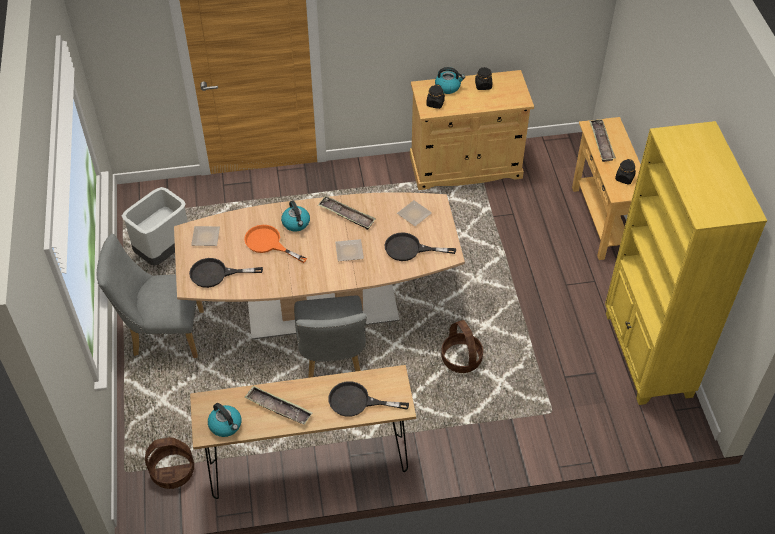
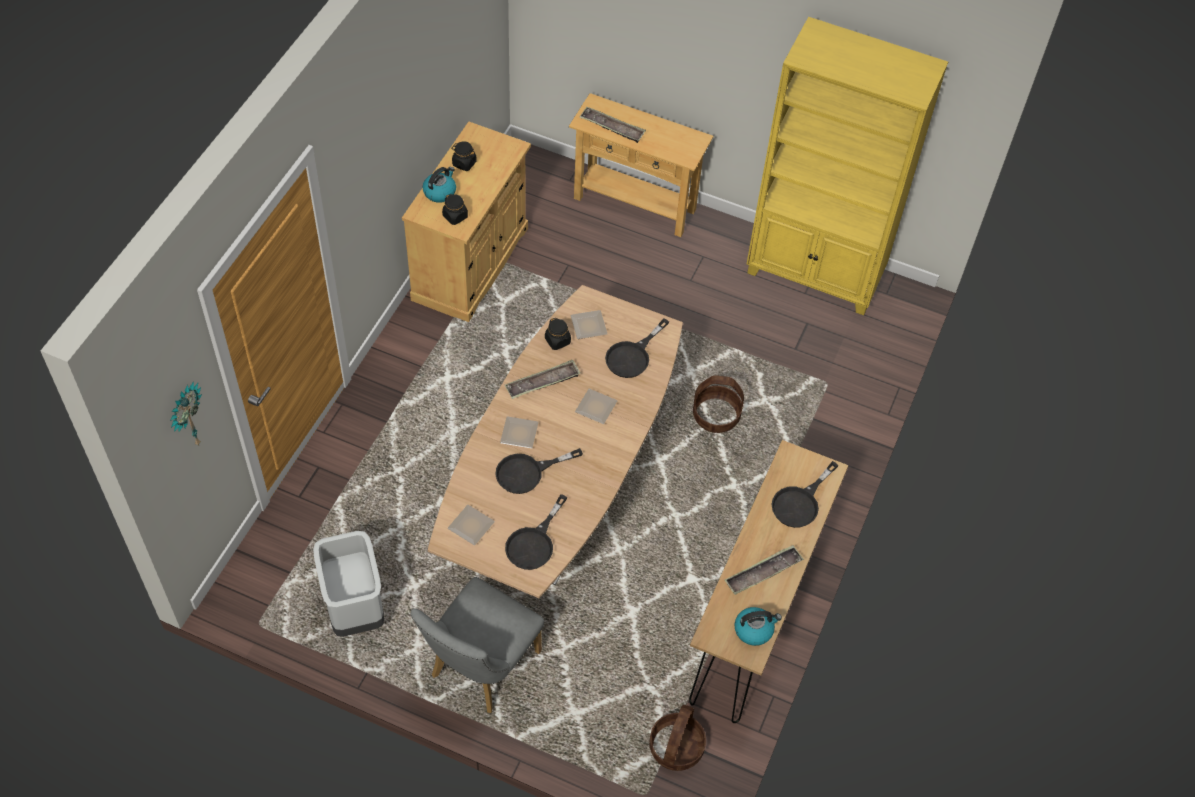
camera: 60 degrees left, 5 degrees up
orange frying pan [244,225,307,263] -> black frying pan [495,448,583,494]
kettle [281,201,310,231] -> plate [500,416,538,448]
grey chair [294,296,367,378] -> none
black jar [615,159,636,185] -> black jar moved to [545,318,571,350]
none -> wall clock [170,382,202,446]

